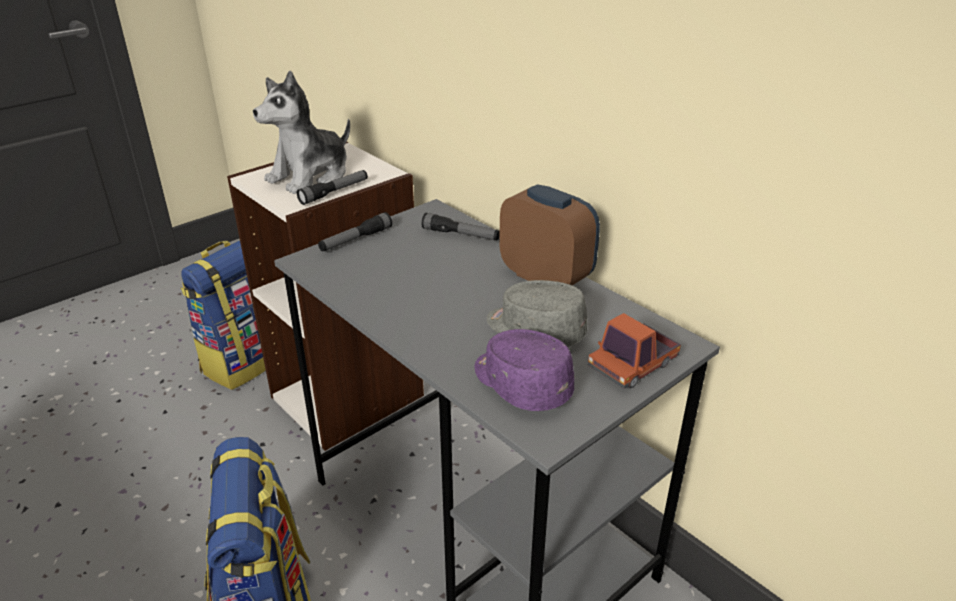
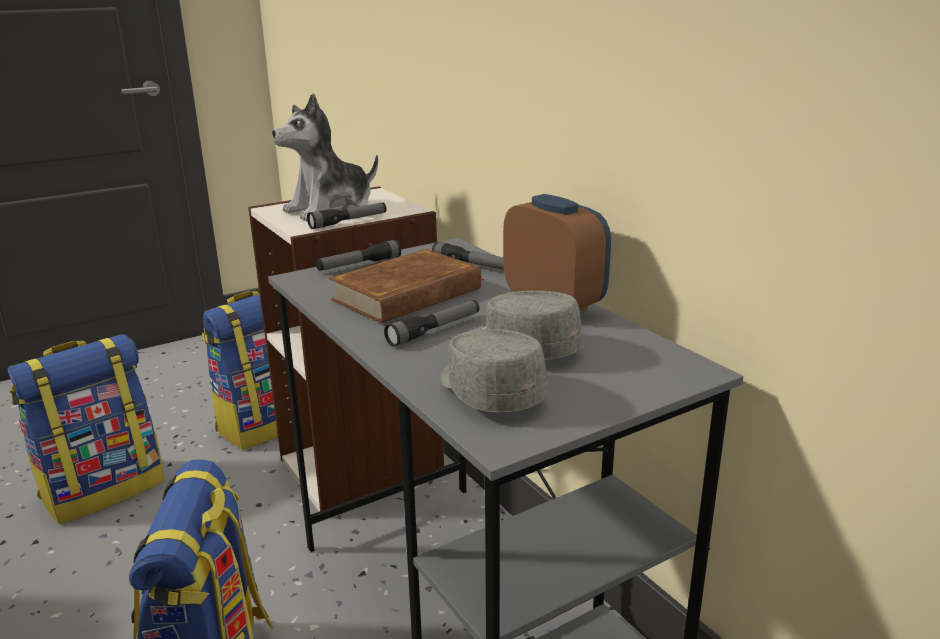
camera: 10 degrees right, 10 degrees down
purple cap [475,329,574,411] -> grey cap [441,329,548,413]
toy truck [588,313,681,389] -> none
none -> backpack [8,334,164,524]
none -> brown book [329,249,484,323]
none -> flashlight [384,300,479,347]

